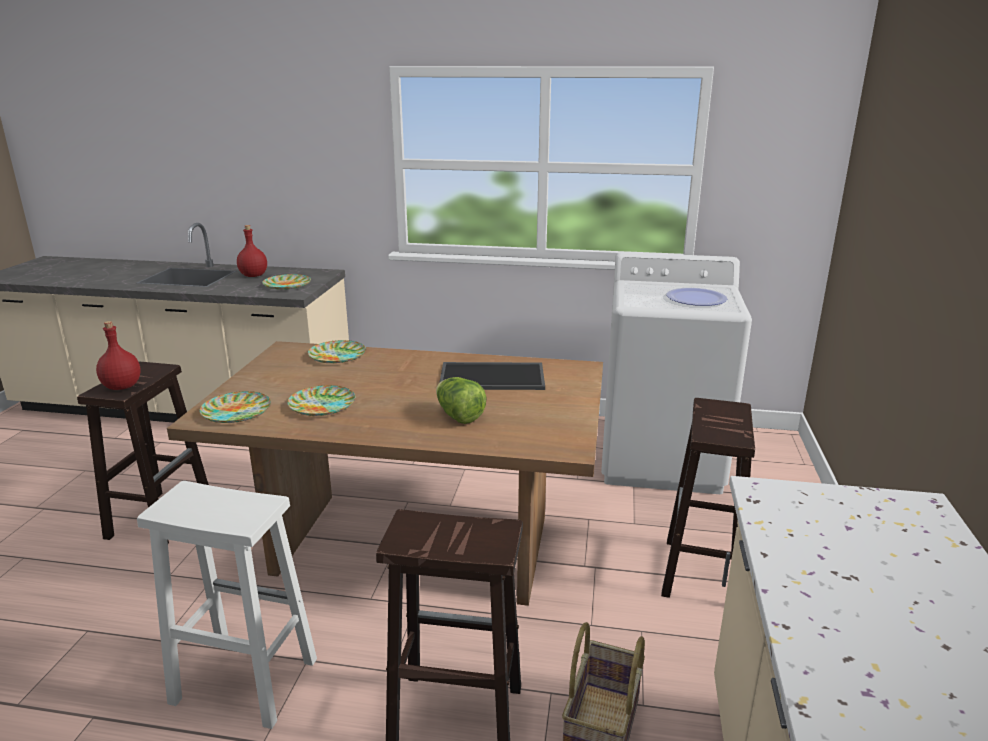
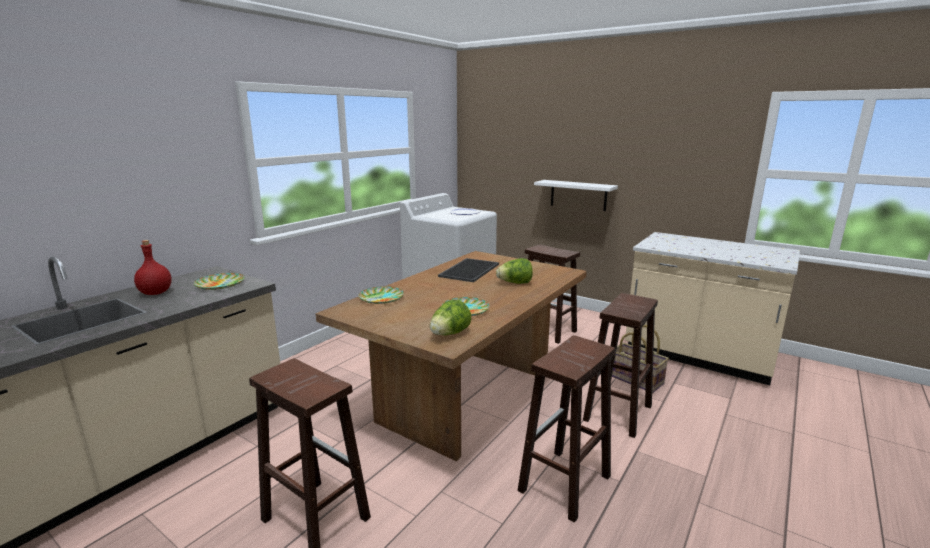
camera: 65 degrees left, 5 degrees down
red bottle [96,321,141,390] -> none
white stool [137,481,317,729] -> brown stool [517,335,615,523]
plate [199,391,271,423] -> lettuce [430,300,471,335]
none -> white shelf [534,180,618,211]

